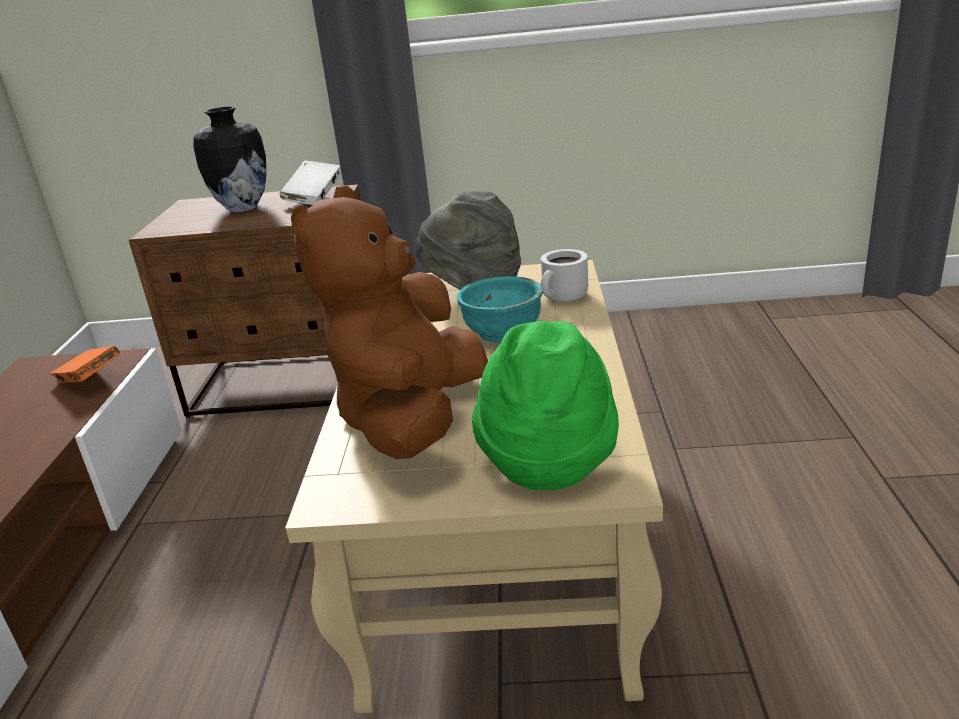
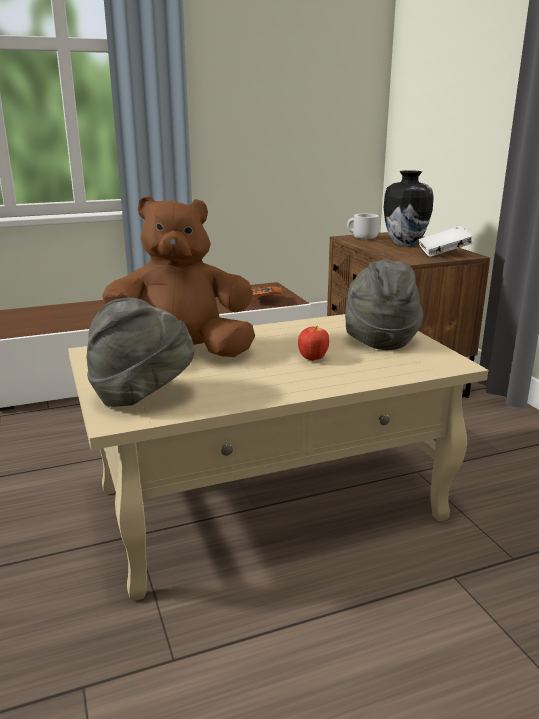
camera: 65 degrees right, 5 degrees down
turquoise bowl [457,276,543,343] -> apple [298,326,329,361]
green hat [472,321,619,491] -> grey hat [87,297,194,407]
white mug [541,249,588,302] -> white mug moved to [347,214,379,239]

